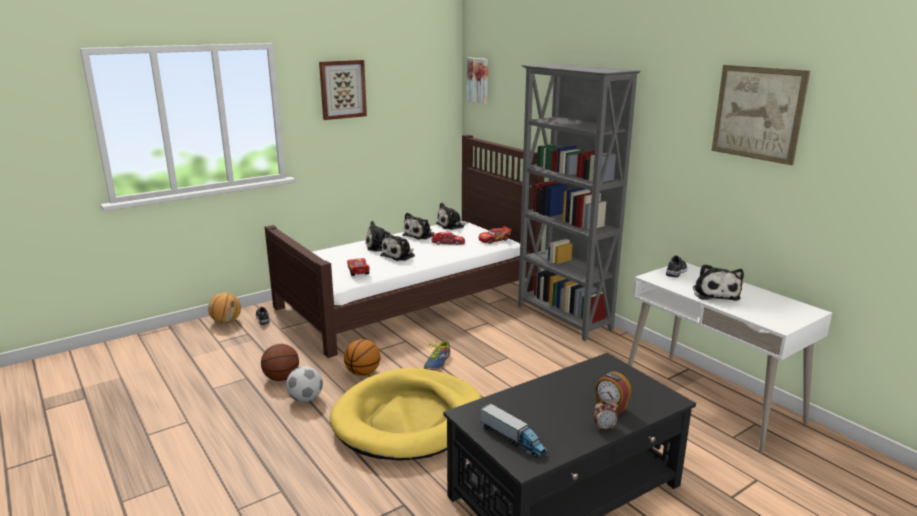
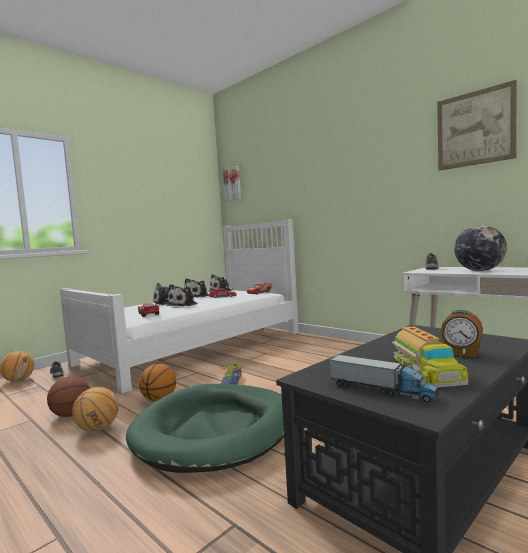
camera: 10 degrees left, 15 degrees down
brown bed [265,135,544,358] -> white bed [60,219,299,393]
football [286,366,323,402] -> basketball [72,387,119,432]
picture [319,60,367,120] -> none
yellow dog bed [330,368,481,461] -> green dog bed [126,384,284,473]
grey bookcase [518,63,641,341] -> none
alarm clock [593,399,618,430] -> none
plush toy [693,264,744,301] -> globe [454,225,507,271]
none -> toy truck [392,326,469,388]

